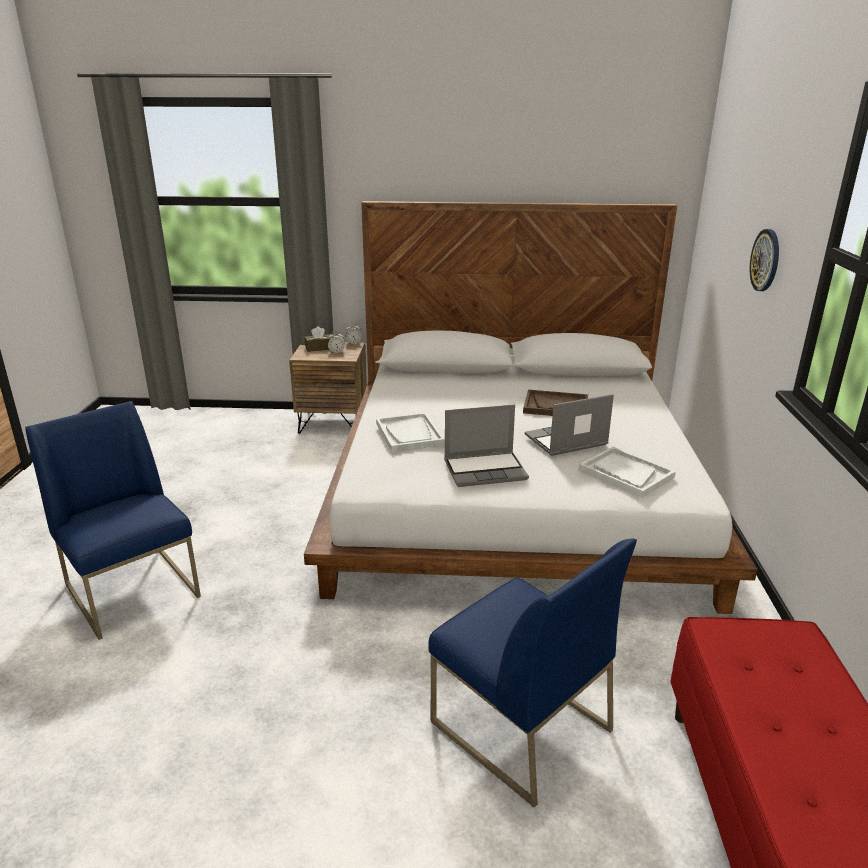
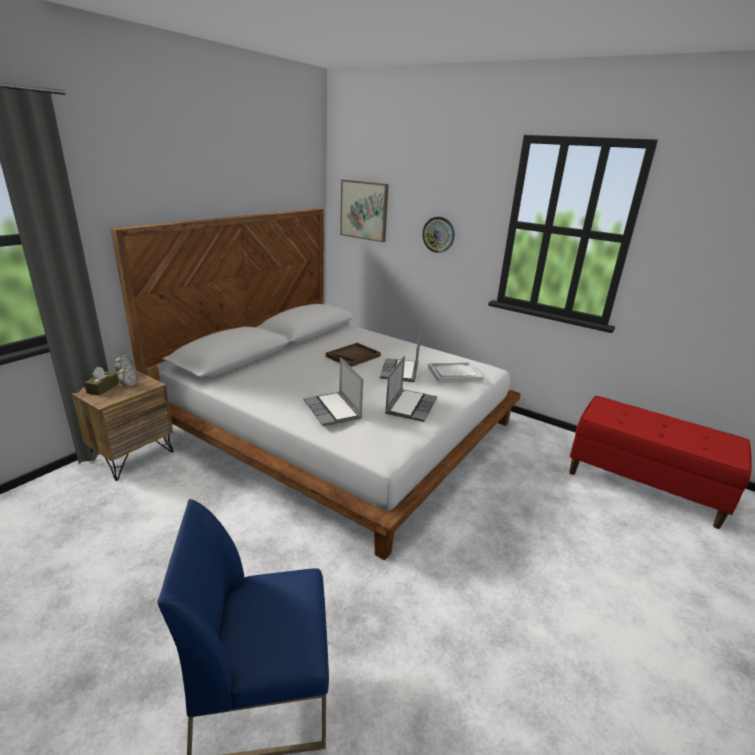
camera: 60 degrees left, 0 degrees up
white tray [376,412,445,452] -> laptop [304,357,363,426]
blue chair [428,538,637,808] -> none
none -> picture [340,180,389,242]

